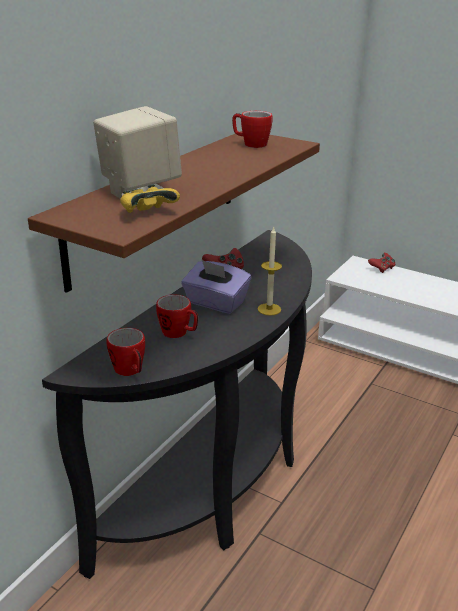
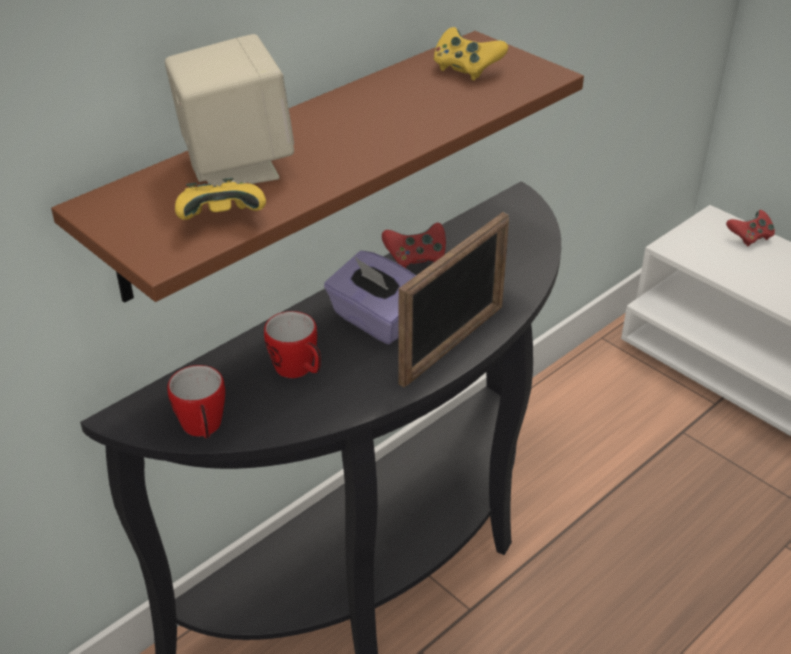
camera: 15 degrees right, 10 degrees up
mug [232,111,273,148] -> yellow game controller [434,27,508,81]
candle [258,227,282,316] -> picture frame [398,212,509,387]

